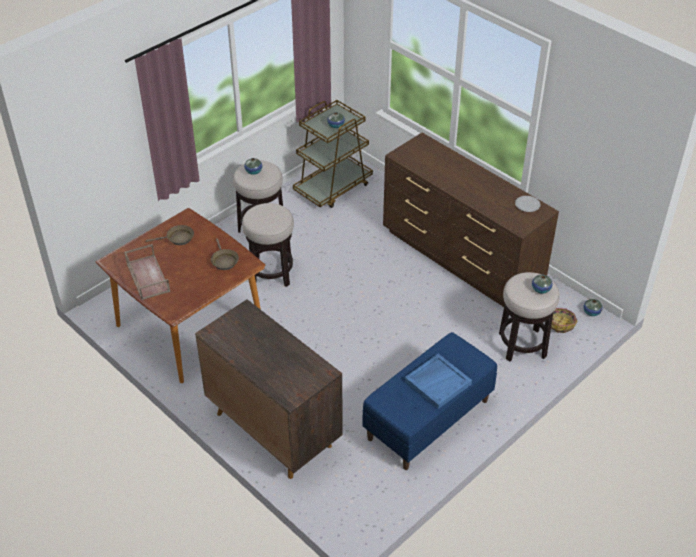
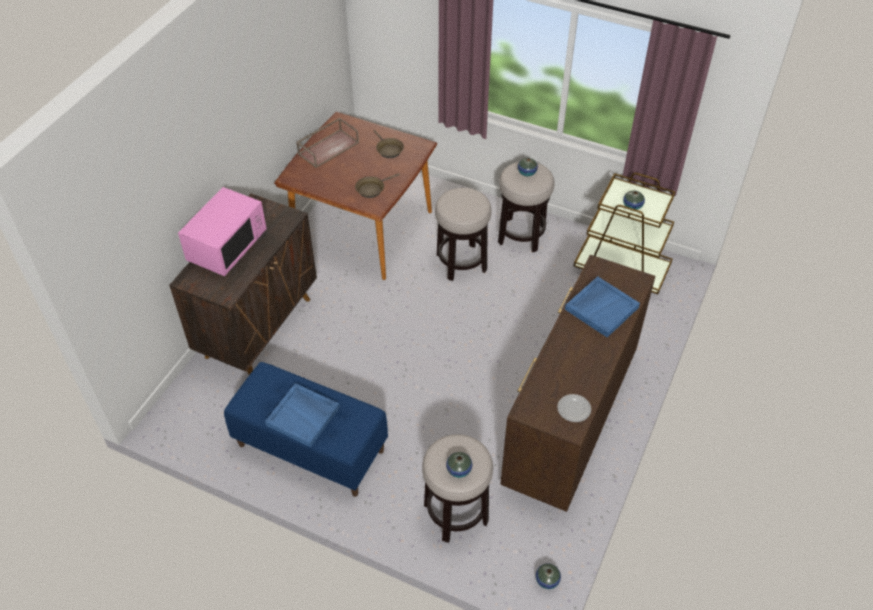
camera: 70 degrees right, 5 degrees up
basket [551,308,577,333] -> none
none -> pink microwave [178,187,267,276]
none -> blue tray [565,276,640,337]

